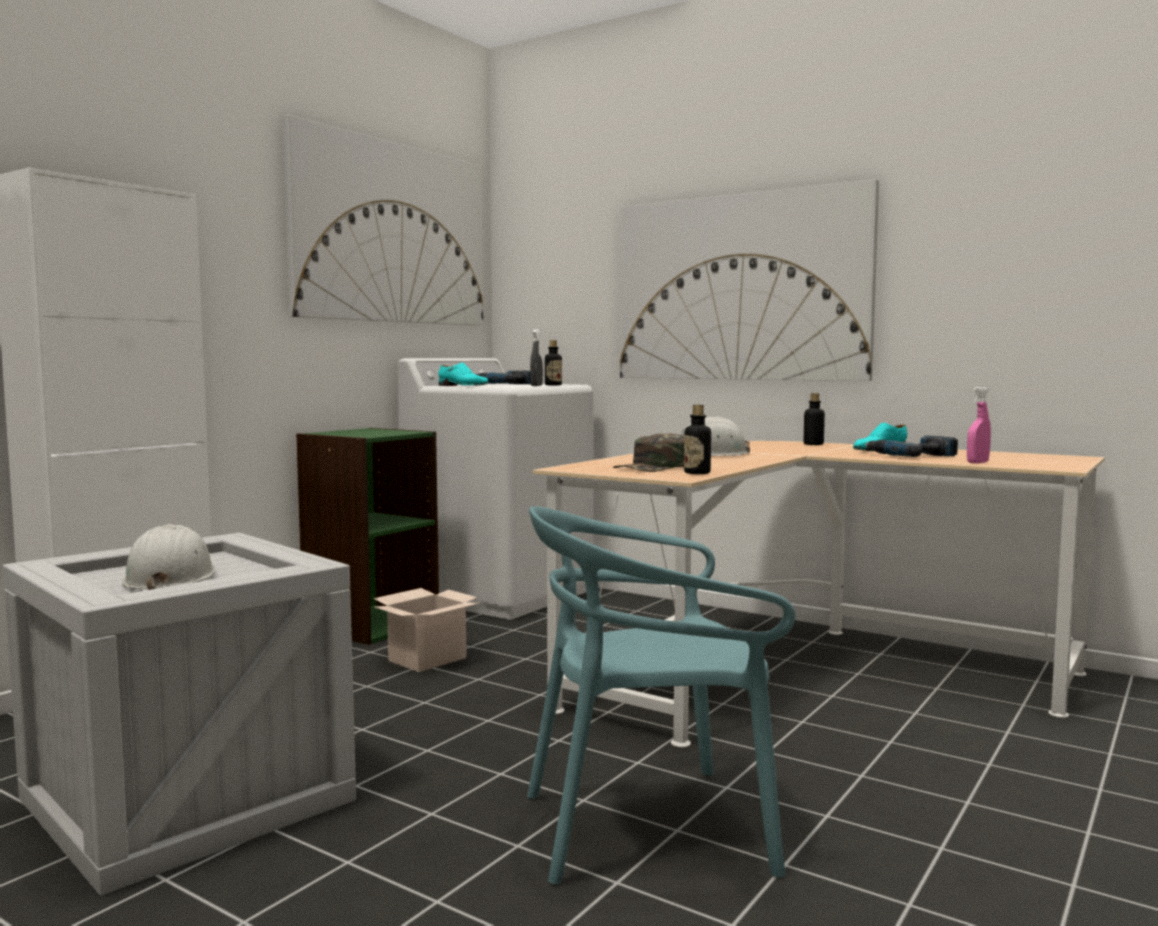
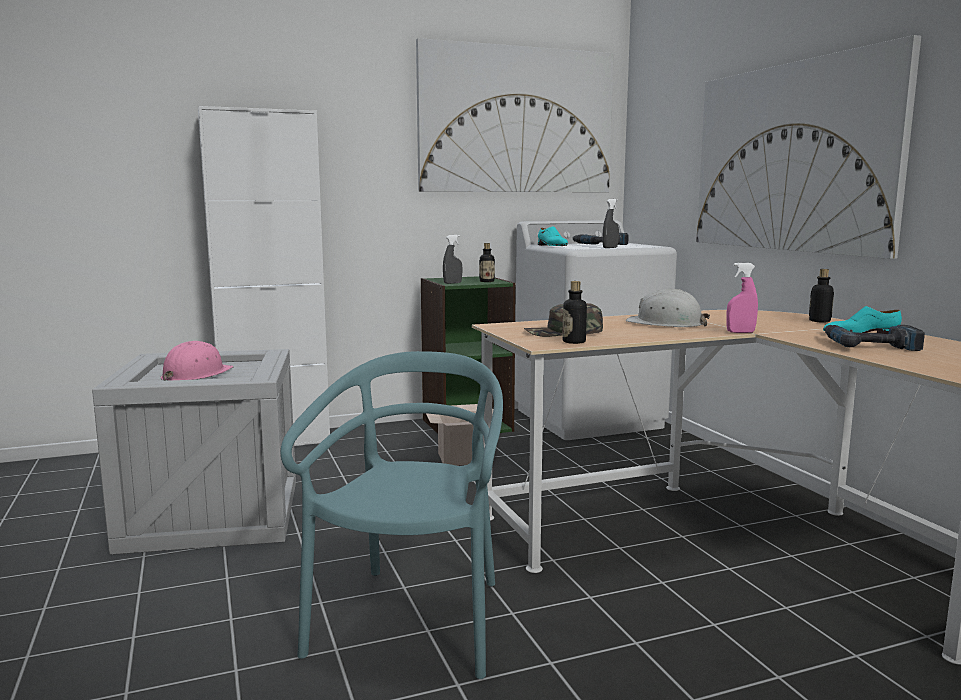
camera: 35 degrees right, 5 degrees up
white hard hat [122,524,215,590] -> pink hard hat [161,341,233,381]
turquoise chair [527,506,795,885] -> turquoise chair turned 75 degrees clockwise [281,351,503,679]
bottle [545,340,562,385] -> bottle moved to [479,243,495,282]
pink spray bottle [967,387,991,463] -> pink spray bottle moved to [726,263,758,333]
none -> grey spray bottle [443,235,462,284]

